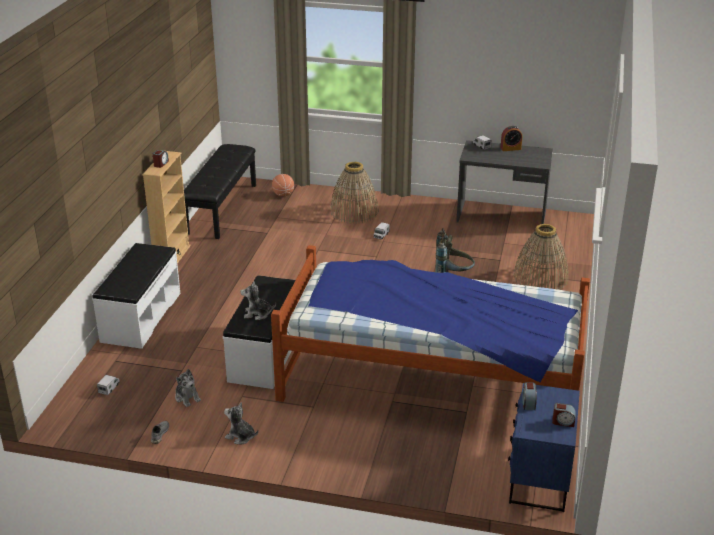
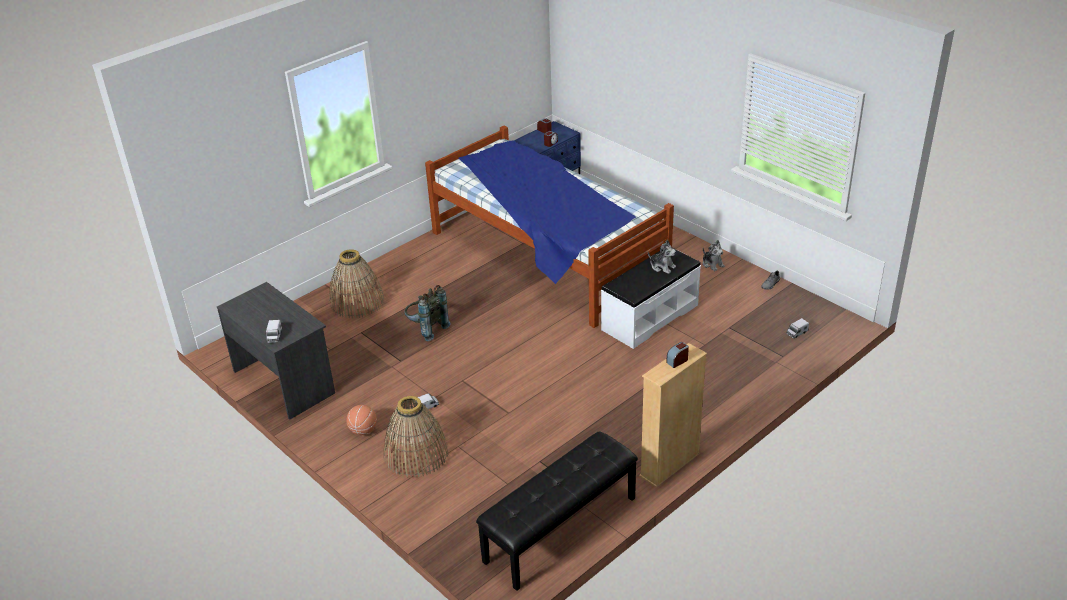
camera: 145 degrees left, 5 degrees up
white bench [92,243,180,349] -> none
plush toy [175,369,201,407] -> none
basketball [272,174,294,197] -> basketball moved to [346,405,377,435]
alarm clock [500,126,522,151] -> none

